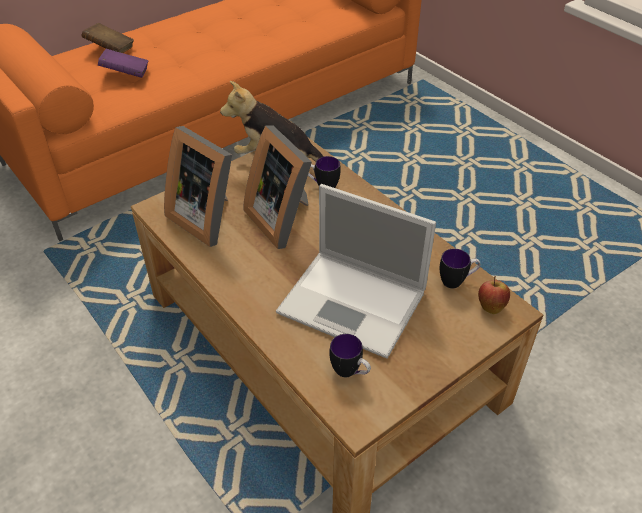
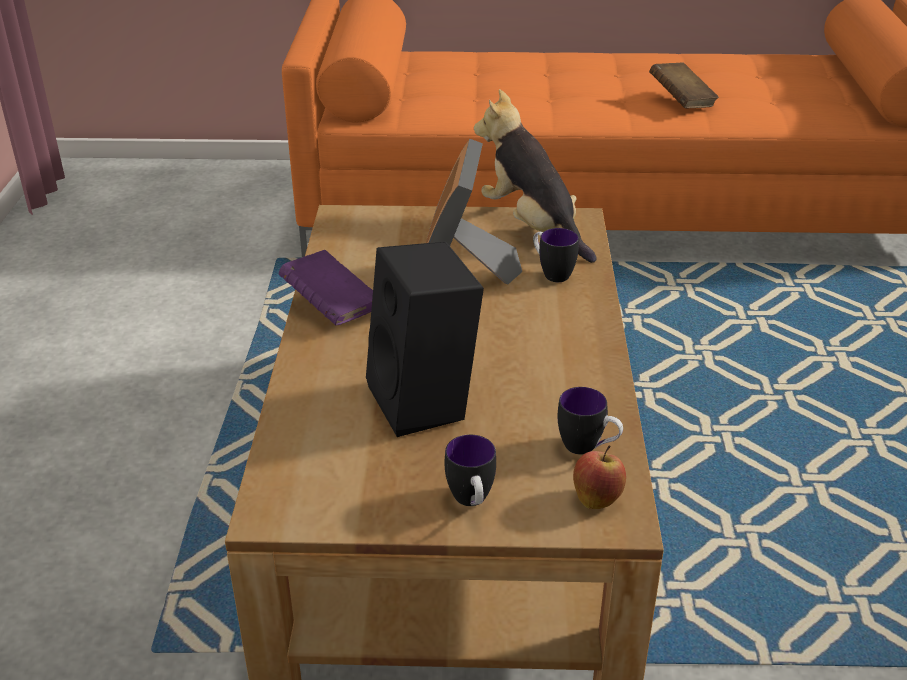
camera: 40 degrees right, 10 degrees down
brown book [82,23,134,53] -> brown book moved to [649,63,719,108]
purple book [98,49,148,78] -> purple book moved to [279,250,373,325]
picture frame [164,126,232,247] -> none
laptop [276,184,436,359] -> black speaker [366,241,484,437]
mug [329,334,371,377] -> mug moved to [445,435,496,506]

